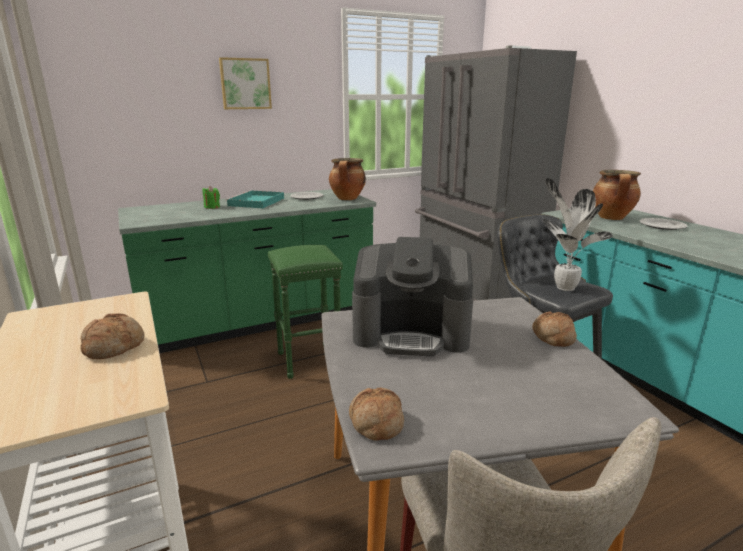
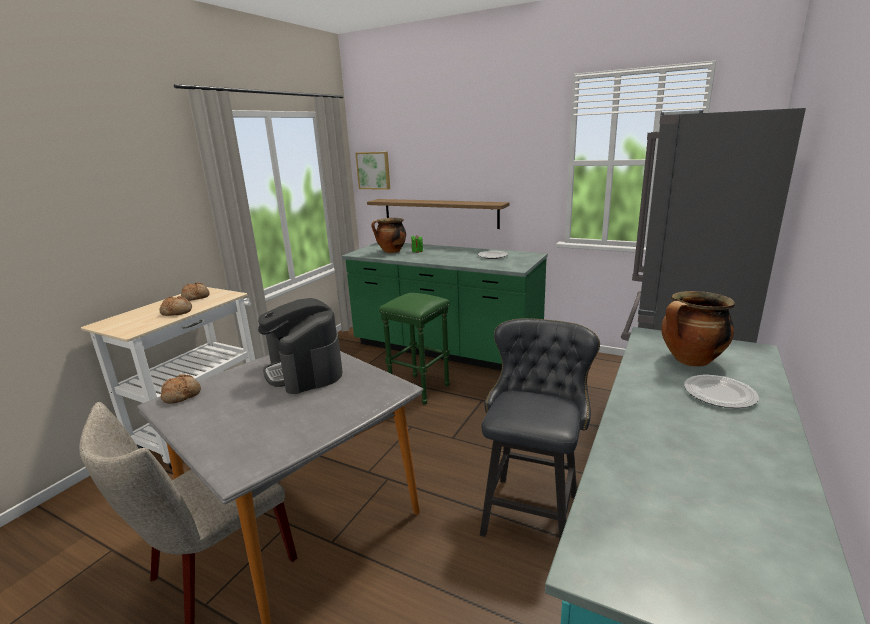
camera: 55 degrees right, 0 degrees up
picture [219,57,272,109] -> picture moved to [355,152,390,190]
turquoise tray [225,190,284,208] -> none
cooking pot [329,158,366,200] -> cooking pot moved to [371,218,406,253]
bread [533,312,577,347] -> bread moved to [181,282,210,301]
potted plant [543,178,613,291] -> none
none -> shelf [367,199,509,229]

